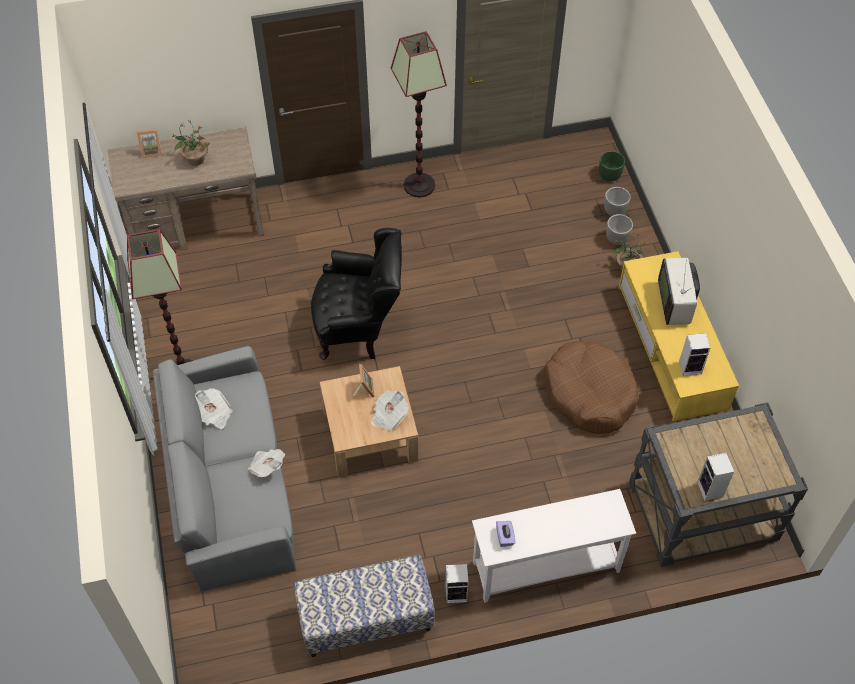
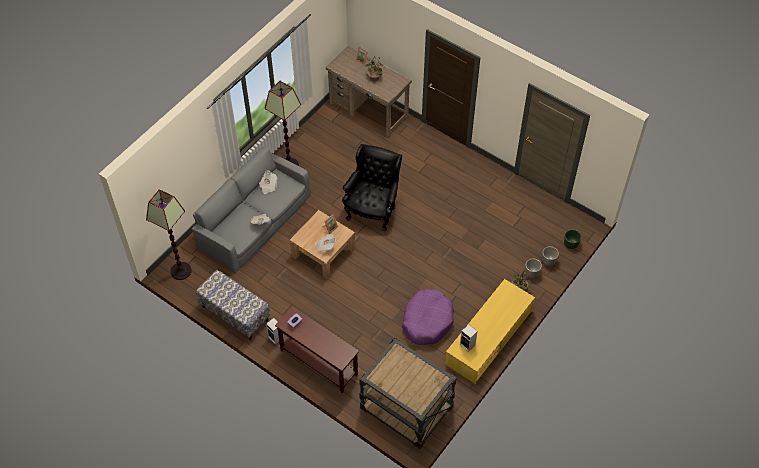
camera: 50 degrees right, 0 degrees up
black armchair [311,228,402,360] -> black armchair turned 120 degrees counterclockwise [342,144,402,231]
floor lamp [391,31,447,197] -> floor lamp moved to [146,189,191,280]
white console table [472,489,636,603] -> brown console table [275,306,359,393]
brown dog bed [544,341,639,434] -> purple dog bed [402,288,454,345]
television [658,258,700,325] -> none
speaker [697,453,734,501] -> none

